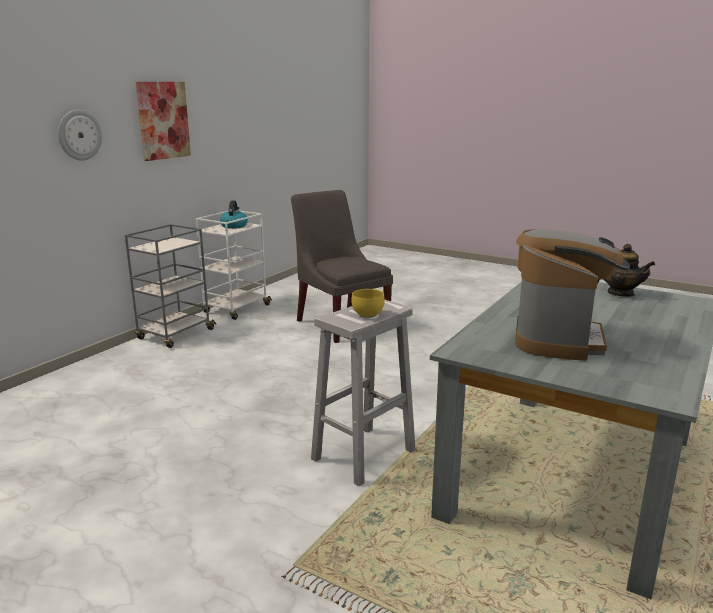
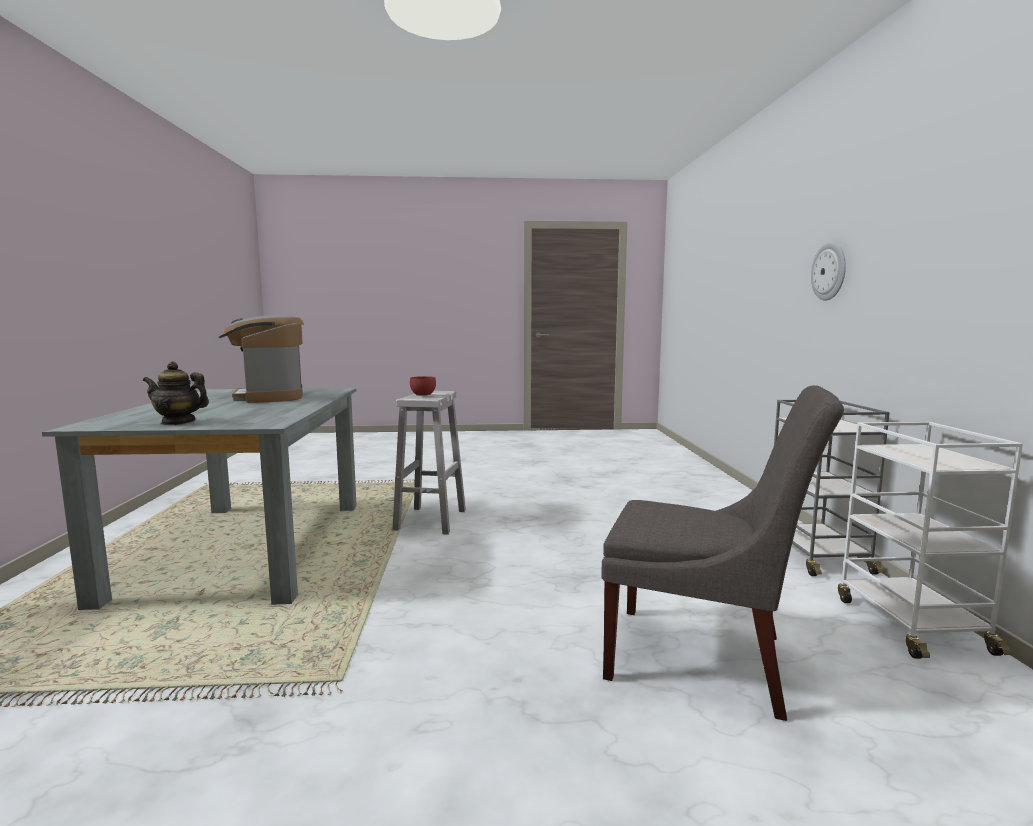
camera: 145 degrees right, 10 degrees down
picture [136,82,191,161] -> none
kettle [220,200,248,229] -> none
yellow bowl [351,289,385,318] -> red bowl [410,376,436,396]

